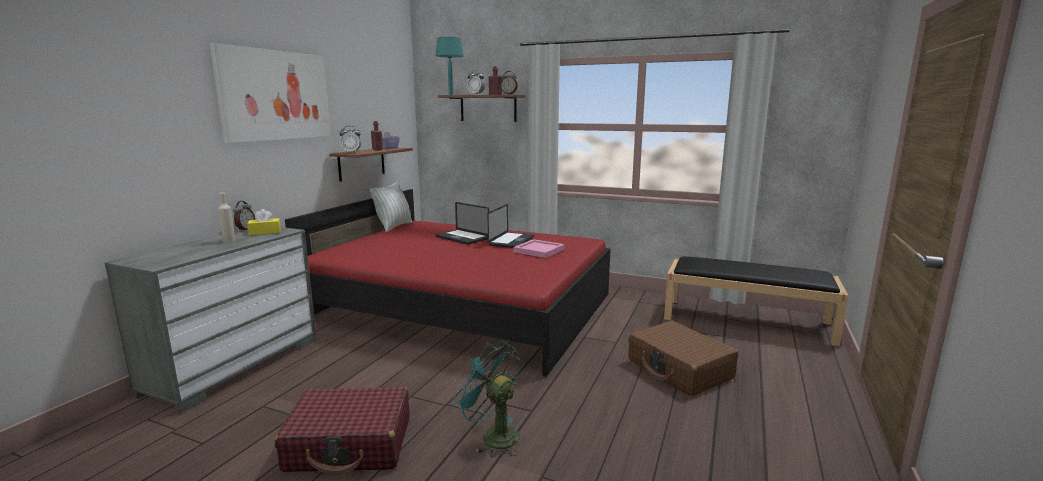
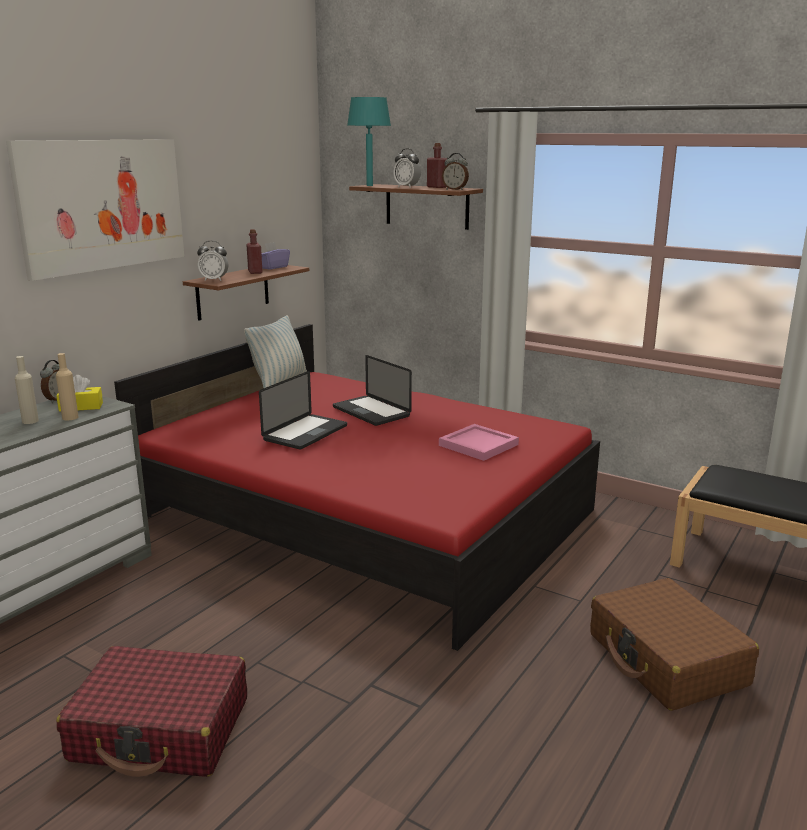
camera: 10 degrees right, 5 degrees up
turquoise fan [453,341,520,458] -> none
laptop [488,204,534,248] -> laptop moved to [259,371,347,450]
none -> beige bottle [56,353,79,420]

